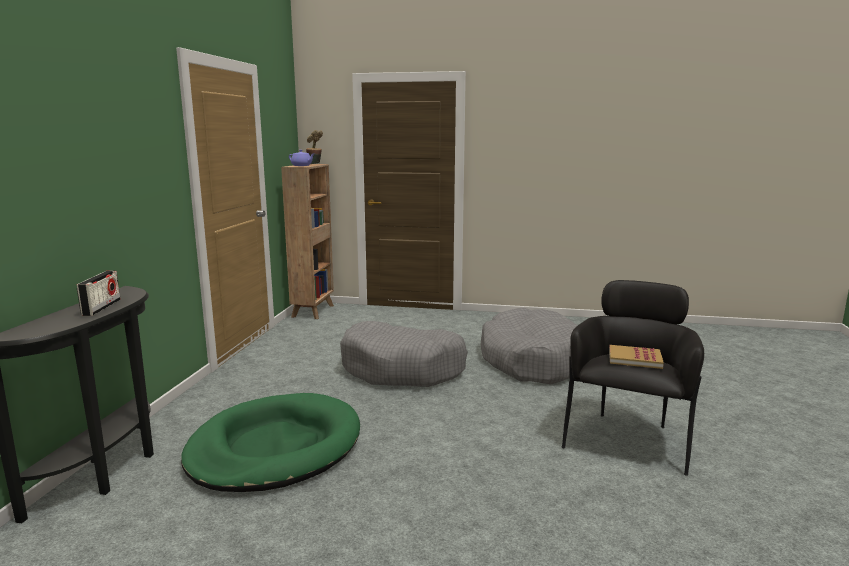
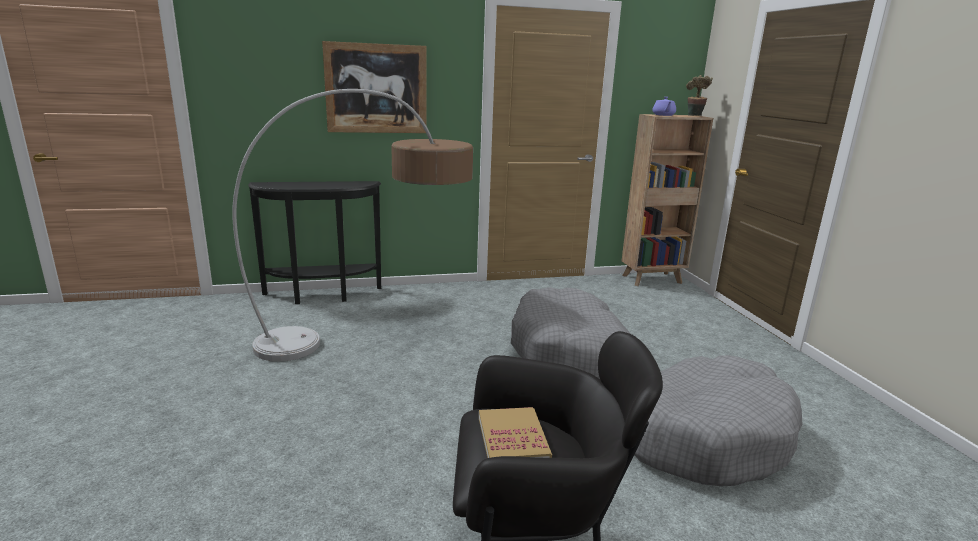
camera: 65 degrees right, 5 degrees up
radio [77,271,121,316] -> none
green dog bed [181,393,360,492] -> floor lamp [232,89,473,362]
none -> picture [322,41,427,133]

